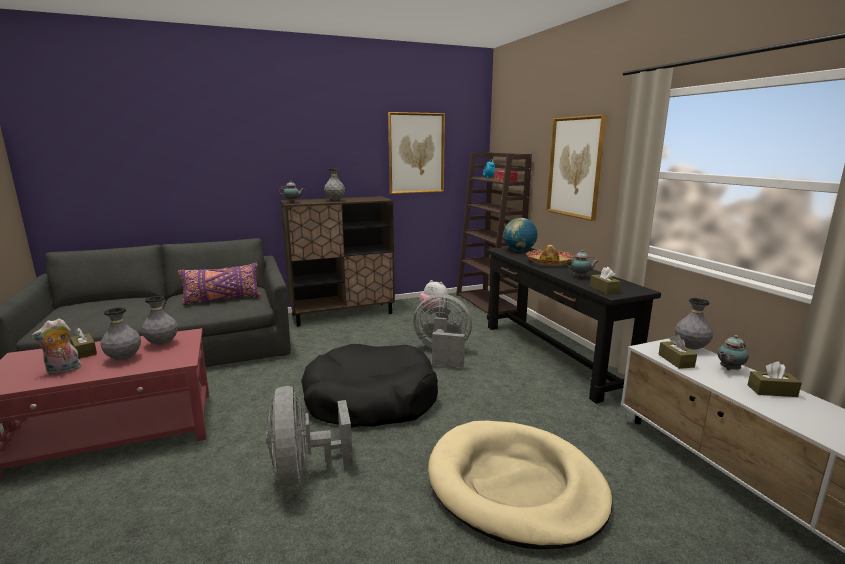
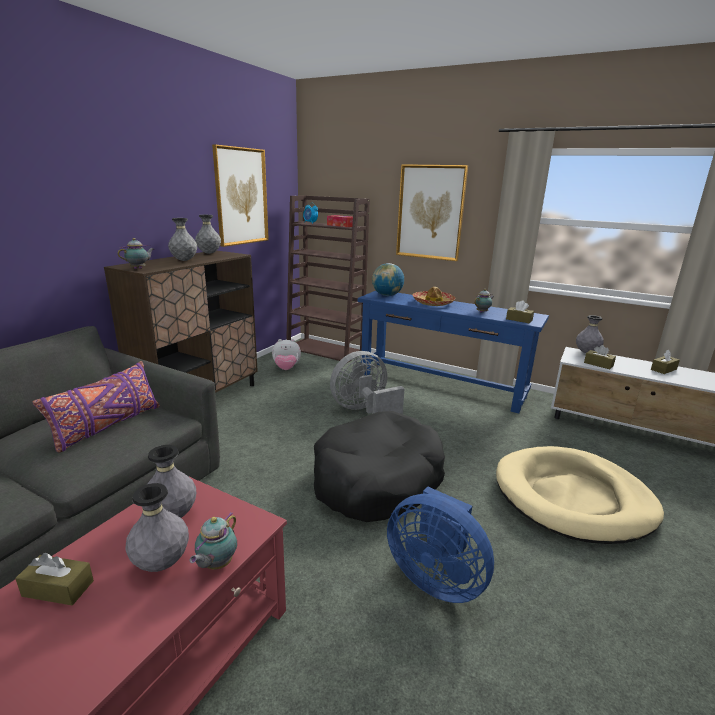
camera: 40 degrees left, 5 degrees up
plush toy [31,318,81,375] -> none
grey fan [266,386,353,487] -> blue fan [387,486,494,603]
black console table [487,247,661,404] -> blue console table [358,291,549,414]
teapot [717,335,749,370] -> teapot moved to [189,512,237,570]
none -> grey vase [195,215,221,254]

